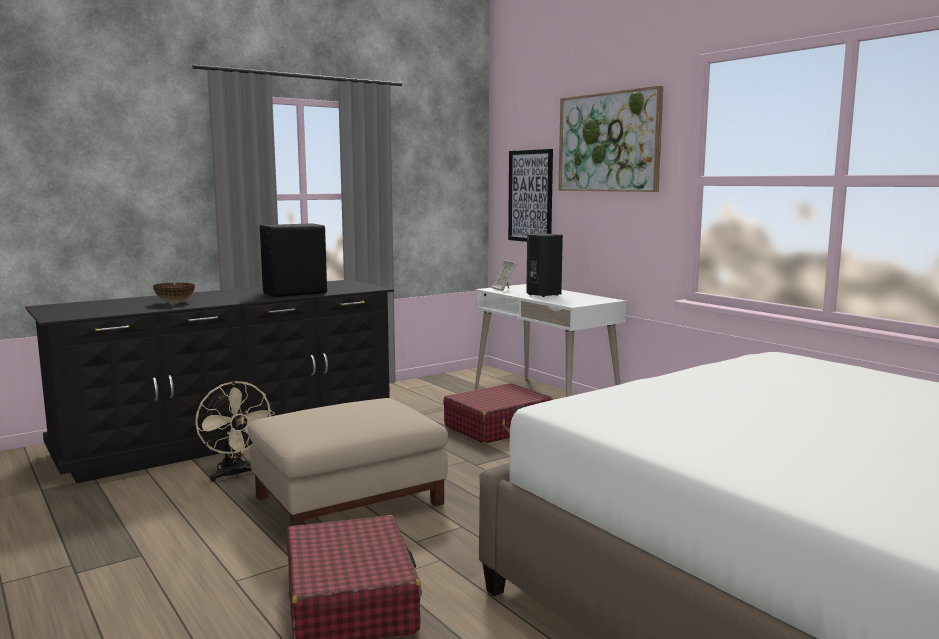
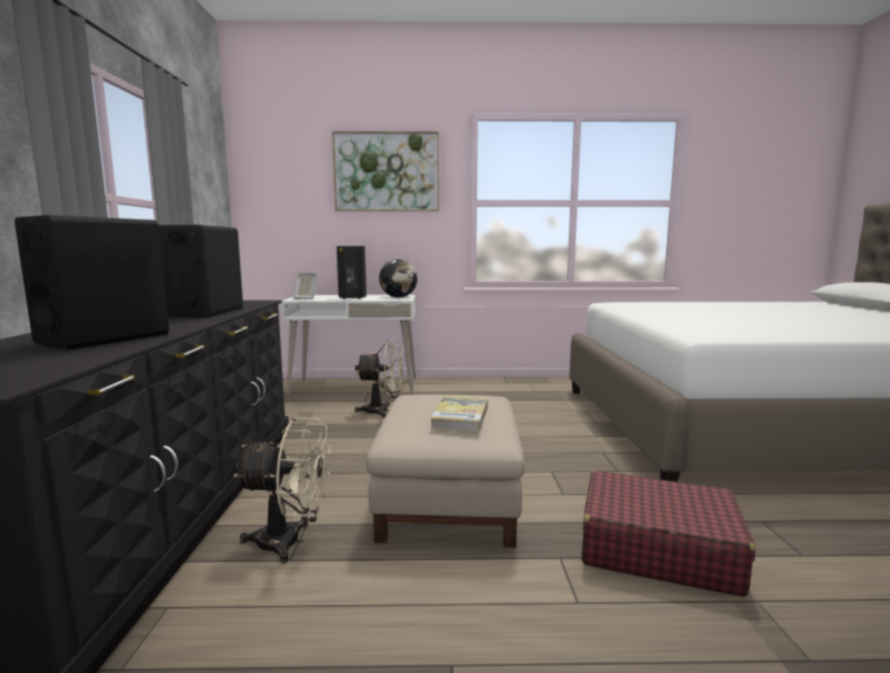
camera: 55 degrees left, 0 degrees up
bowl [153,283,195,303] -> black speaker [15,215,169,350]
red suitcase [443,383,553,444] -> beige fan [355,340,403,418]
picture [508,149,553,242] -> none
none -> globe [379,259,417,298]
none -> book [430,396,488,432]

